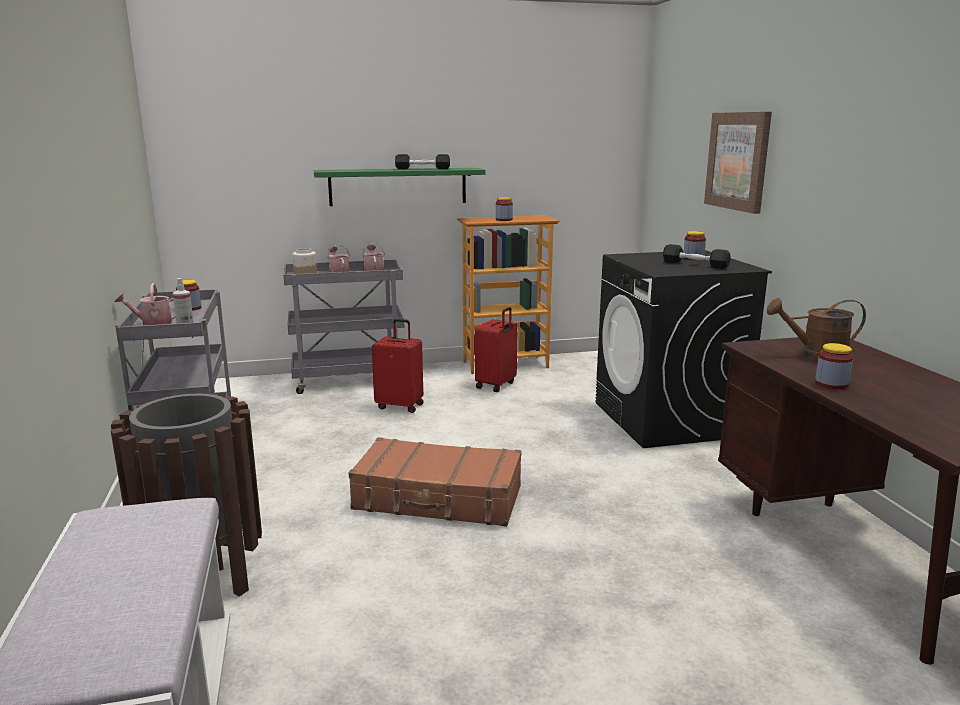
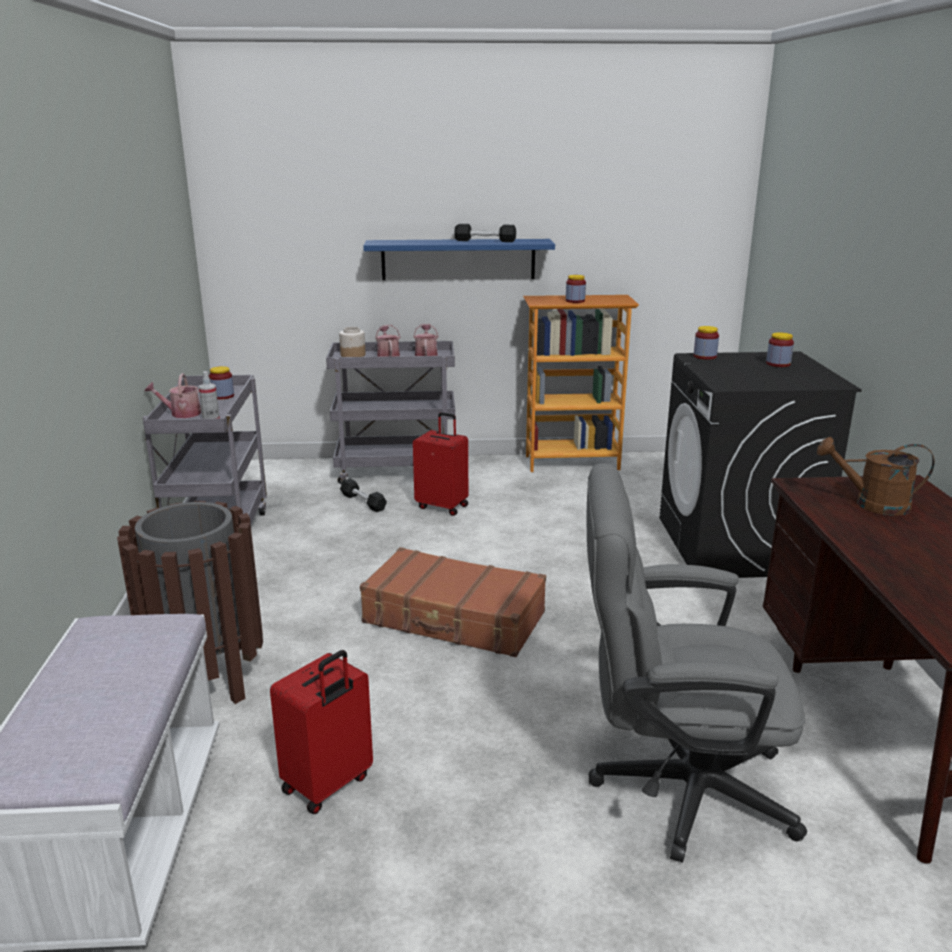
camera: 10 degrees right, 5 degrees up
green shelf [314,168,485,206] -> blue shelf [363,239,555,280]
red suitcase [475,307,518,392] -> red suitcase moved to [270,650,373,814]
black dumbbell [663,244,731,269] -> black dumbbell moved to [340,479,387,512]
picture [704,112,772,214] -> none
jar [815,343,853,389] -> jar moved to [693,326,719,360]
none -> grey office chair [587,463,807,863]

